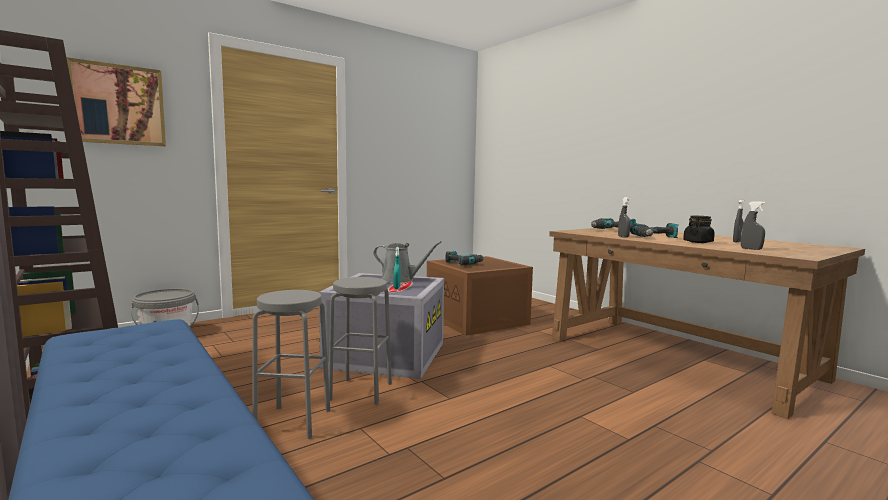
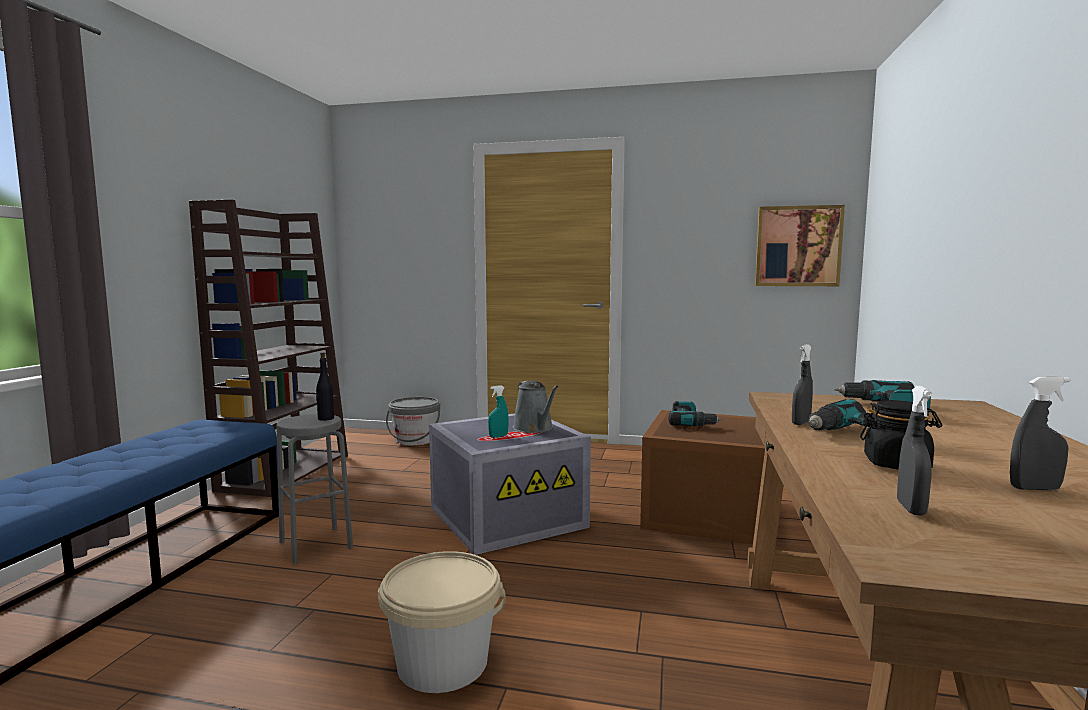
camera: 50 degrees right, 0 degrees up
picture [66,57,166,146] -> picture moved to [755,205,845,286]
grey stool [329,277,392,405] -> none
none -> black bottle [316,352,334,421]
none -> beige bucket [378,551,506,693]

